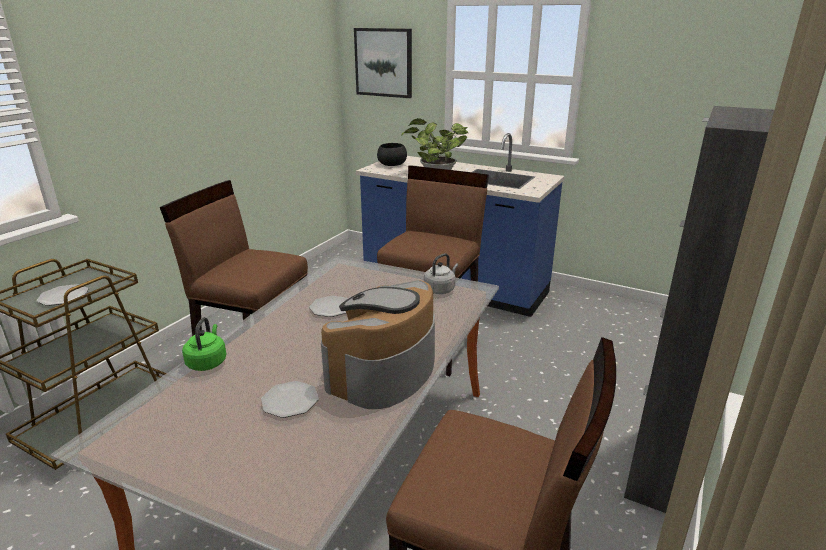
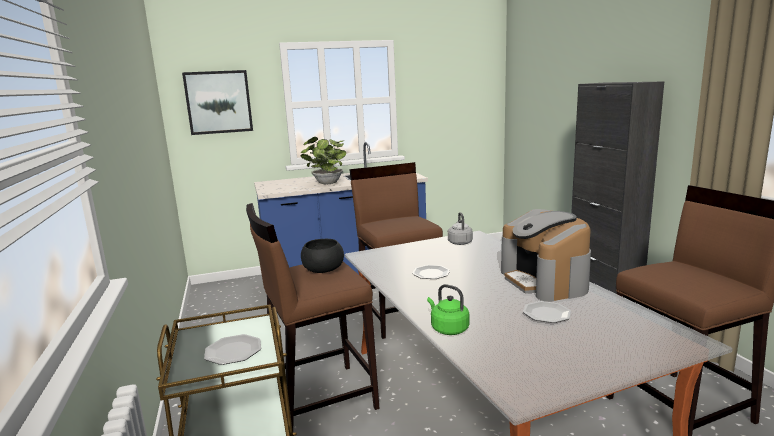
camera: 45 degrees left, 10 degrees down
black bowl [377,143,407,166] -> black bowl moved to [301,239,344,273]

